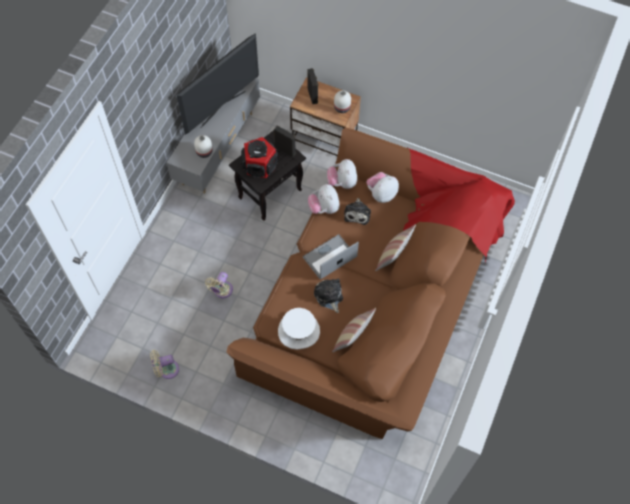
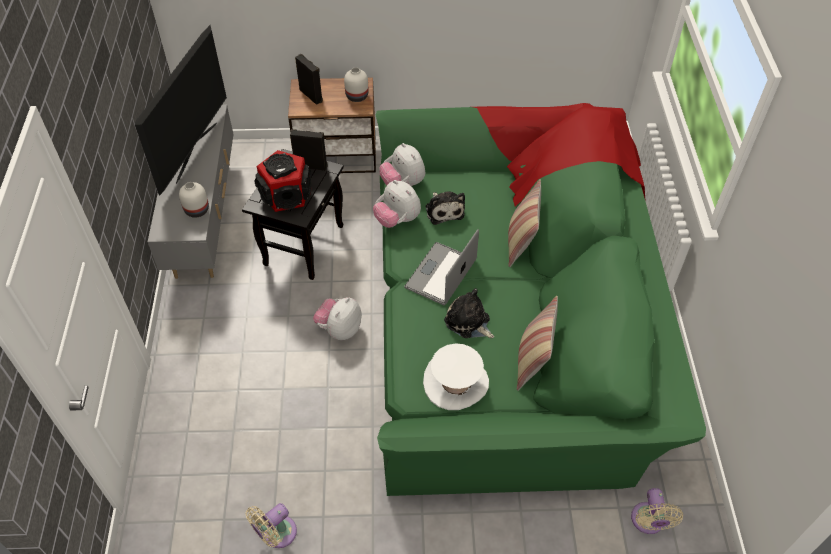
camera: 25 degrees left, 10 degrees down
beige fan [205,272,233,298] -> beige fan moved to [631,488,683,534]
brown sofa [226,127,515,439] -> green sofa [375,103,706,496]
plush toy [367,172,399,203] -> plush toy moved to [313,297,362,340]

